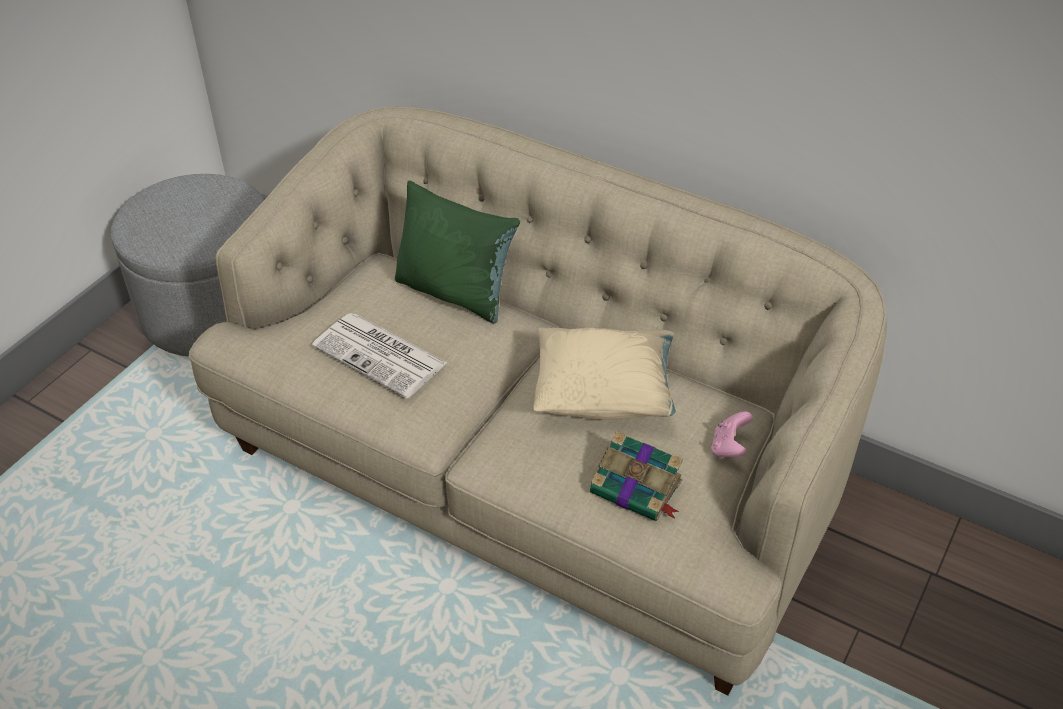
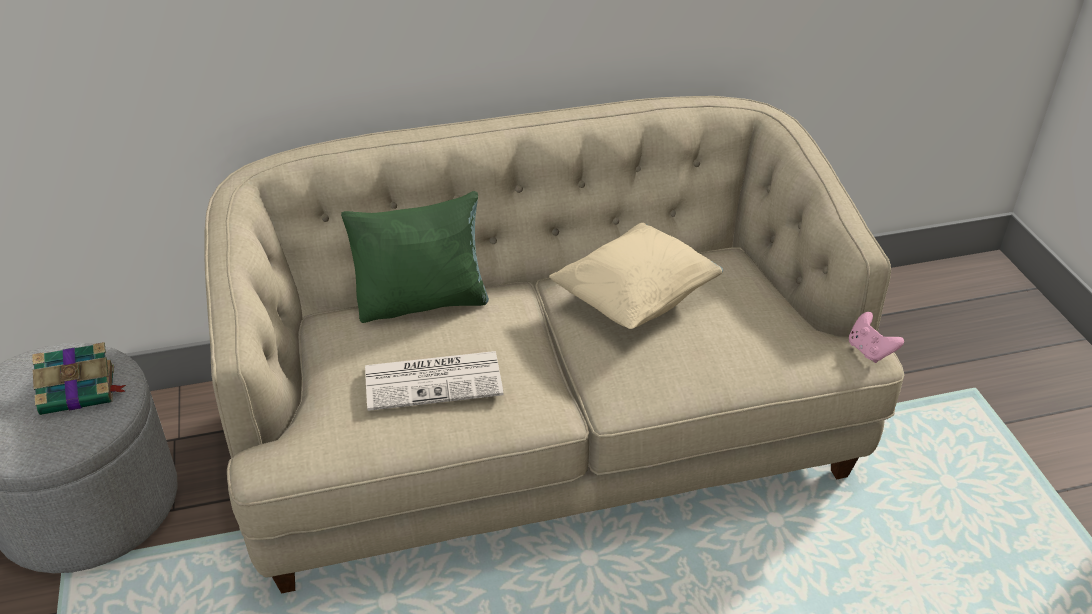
camera: 45 degrees left, 5 degrees down
book [590,431,683,521] -> book moved to [32,342,126,415]
pink game controller [711,411,753,458] -> pink game controller moved to [849,312,904,363]

